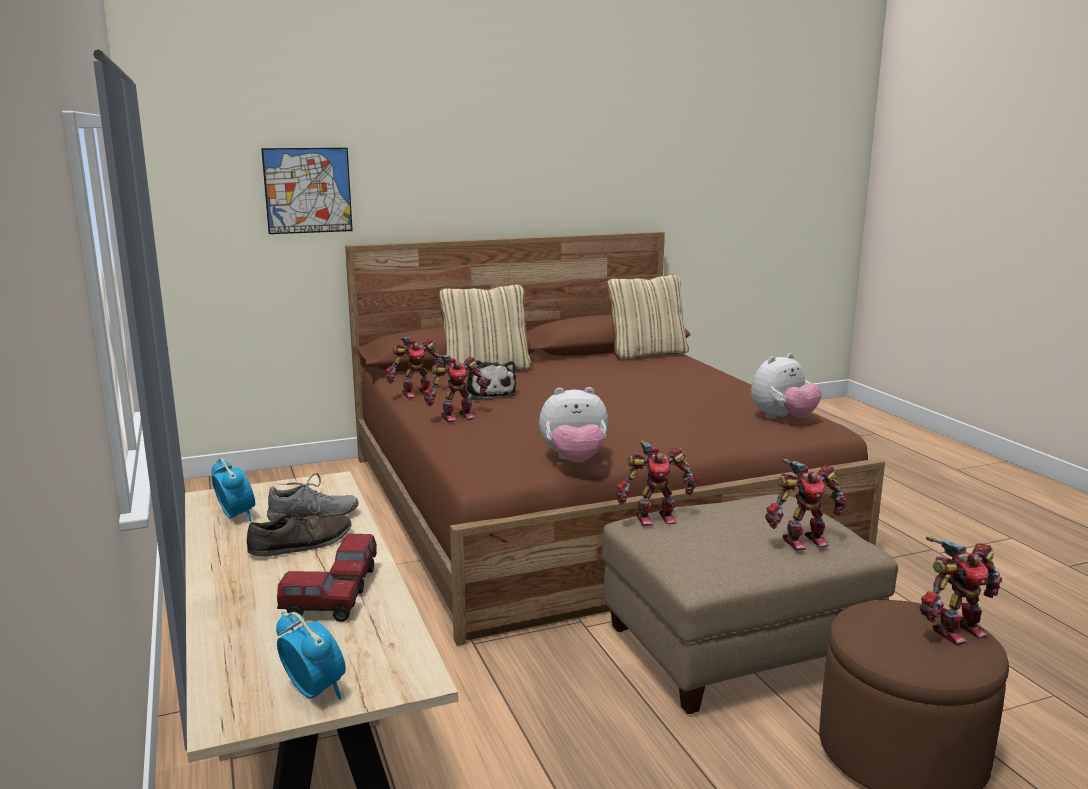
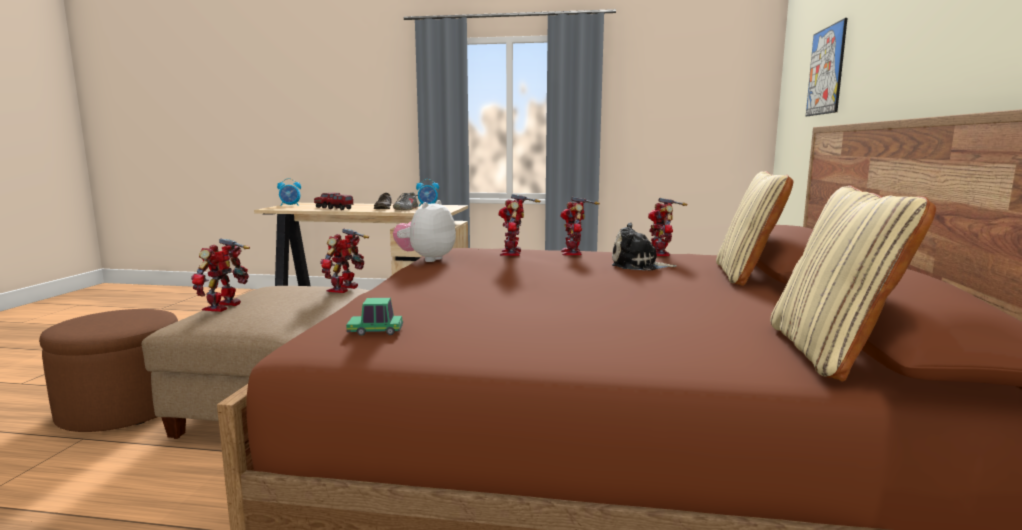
camera: 120 degrees right, 5 degrees down
plush toy [751,353,822,419] -> toy car [346,298,403,336]
toy robot [919,536,1003,645] -> toy robot moved to [498,194,541,256]

